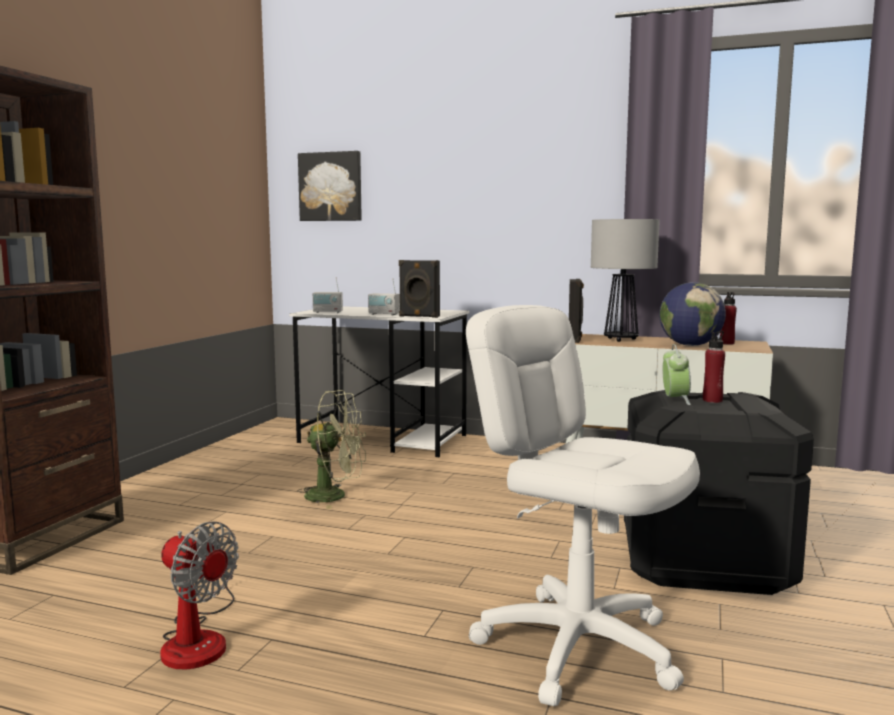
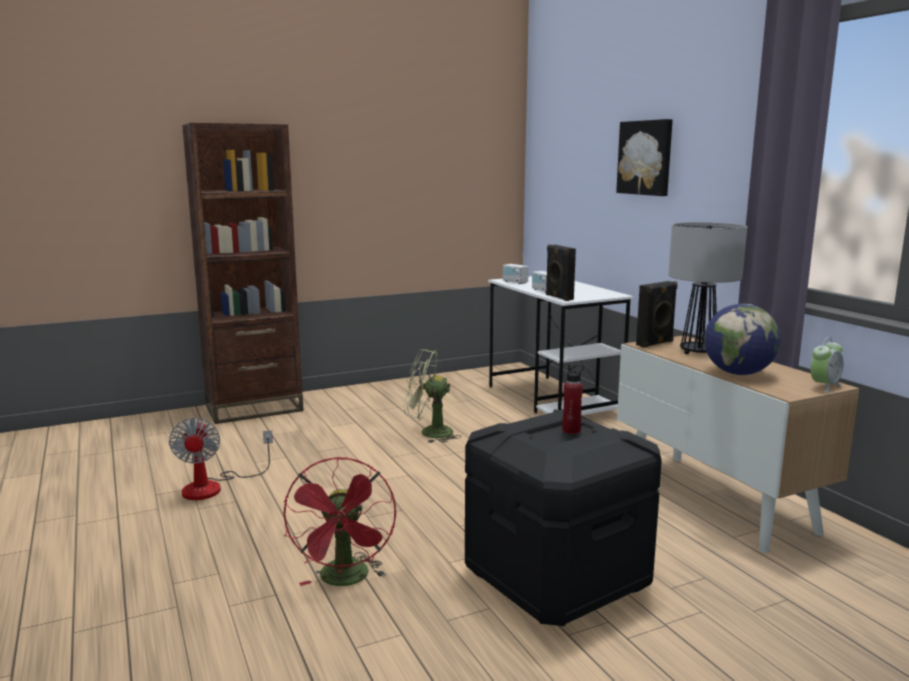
camera: 45 degrees right, 5 degrees up
picture [298,151,362,221] -> picture moved to [616,119,673,196]
green fan [298,390,366,509] -> green fan turned 135 degrees clockwise [405,349,462,443]
white office chair [466,305,700,706] -> red fan [283,457,396,586]
alarm clock [663,344,691,405] -> alarm clock moved to [811,337,843,392]
red bottle [720,292,737,345] -> none

